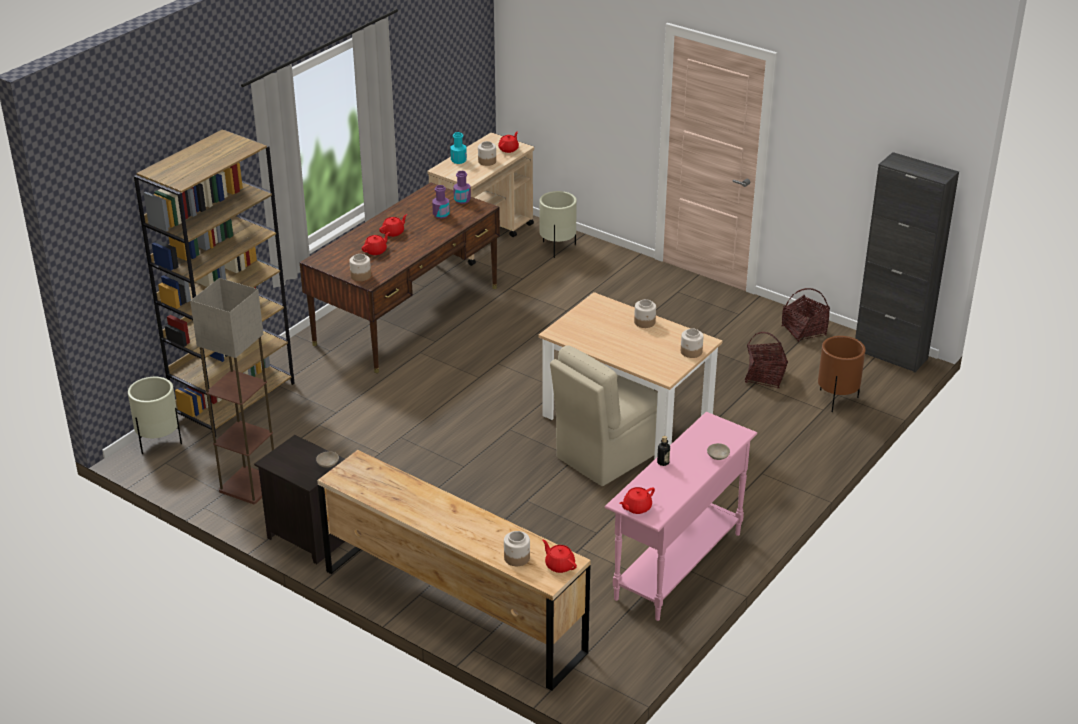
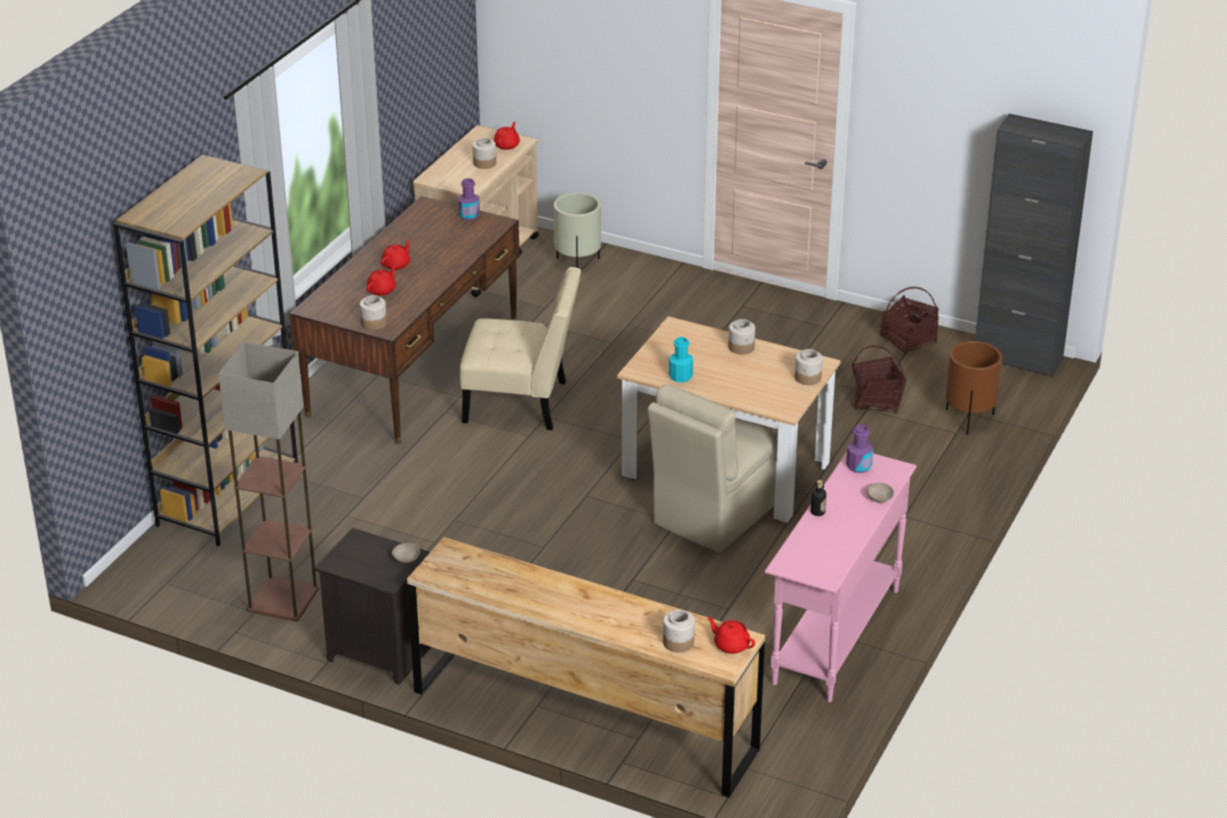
camera: 10 degrees left, 0 degrees up
beige planter [128,377,182,454] -> none
purple bottle [432,185,450,219] -> purple bottle moved to [846,425,873,473]
turquoise bottle [450,132,467,164] -> turquoise bottle moved to [669,337,693,383]
red teapot [619,487,655,514] -> none
none -> beige chair [460,267,581,430]

